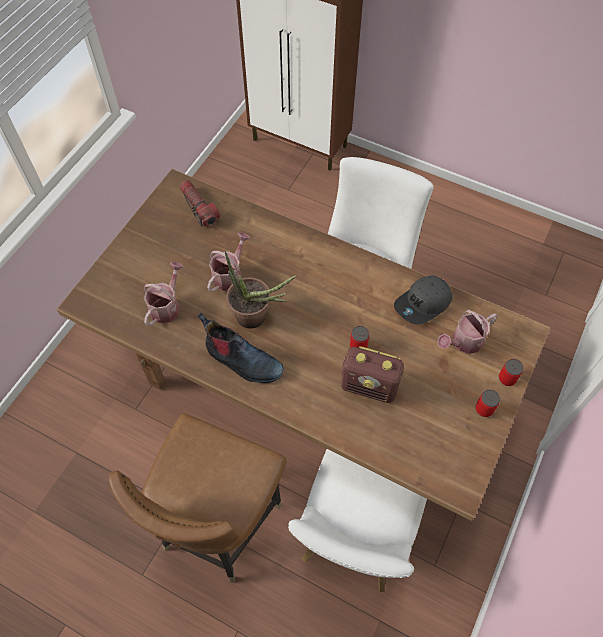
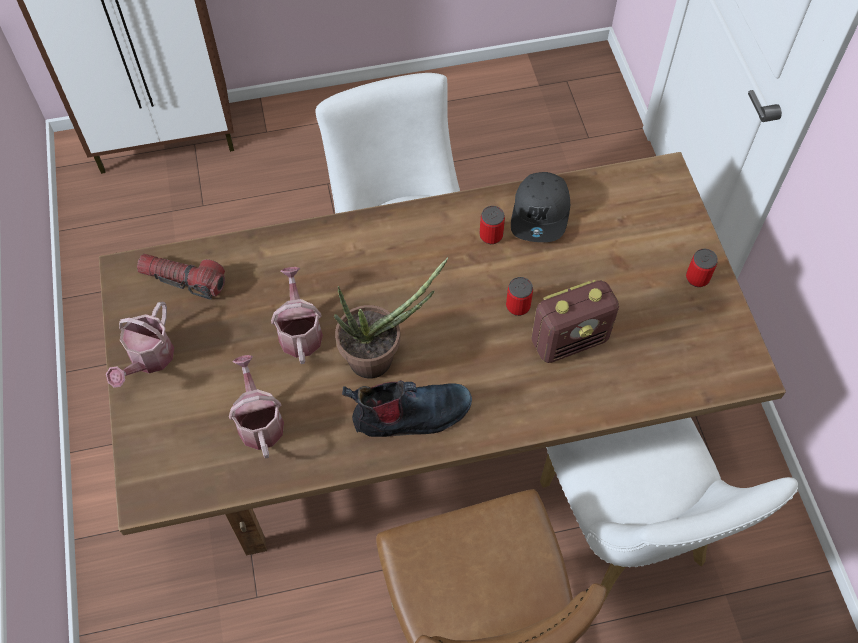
camera: 40 degrees left, 0 degrees up
watering can [437,310,498,354] -> watering can moved to [106,302,174,388]
can [499,359,524,386] -> can moved to [480,206,505,244]

